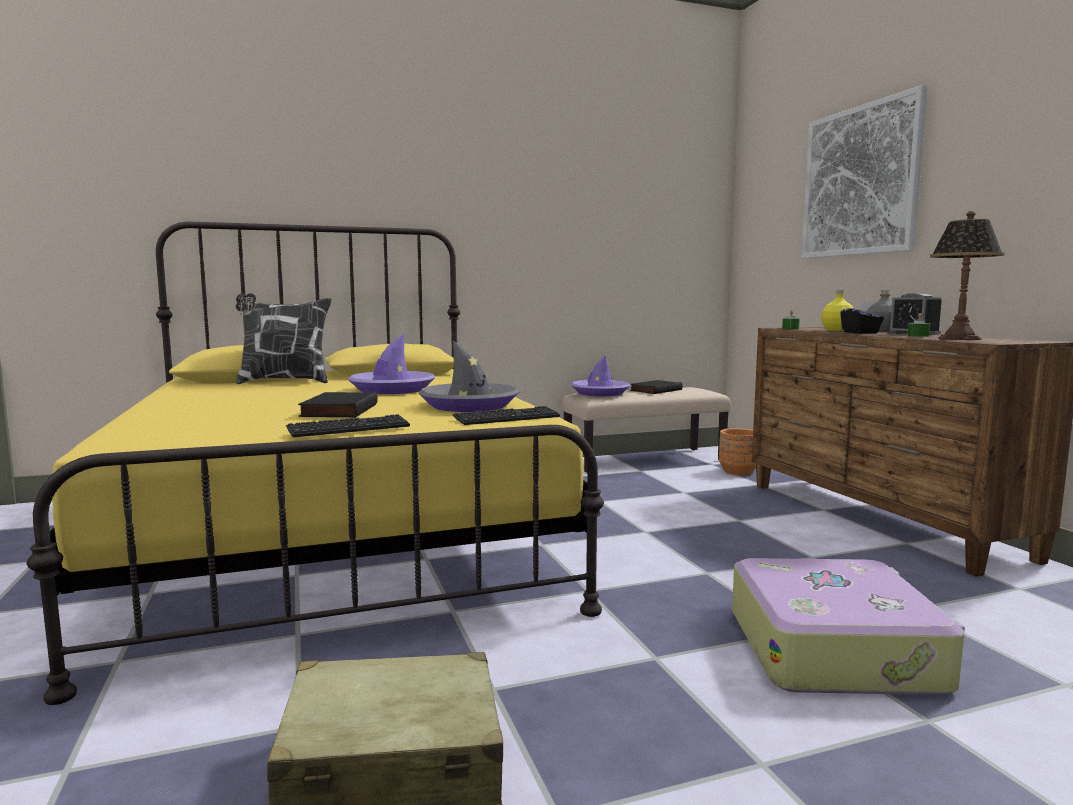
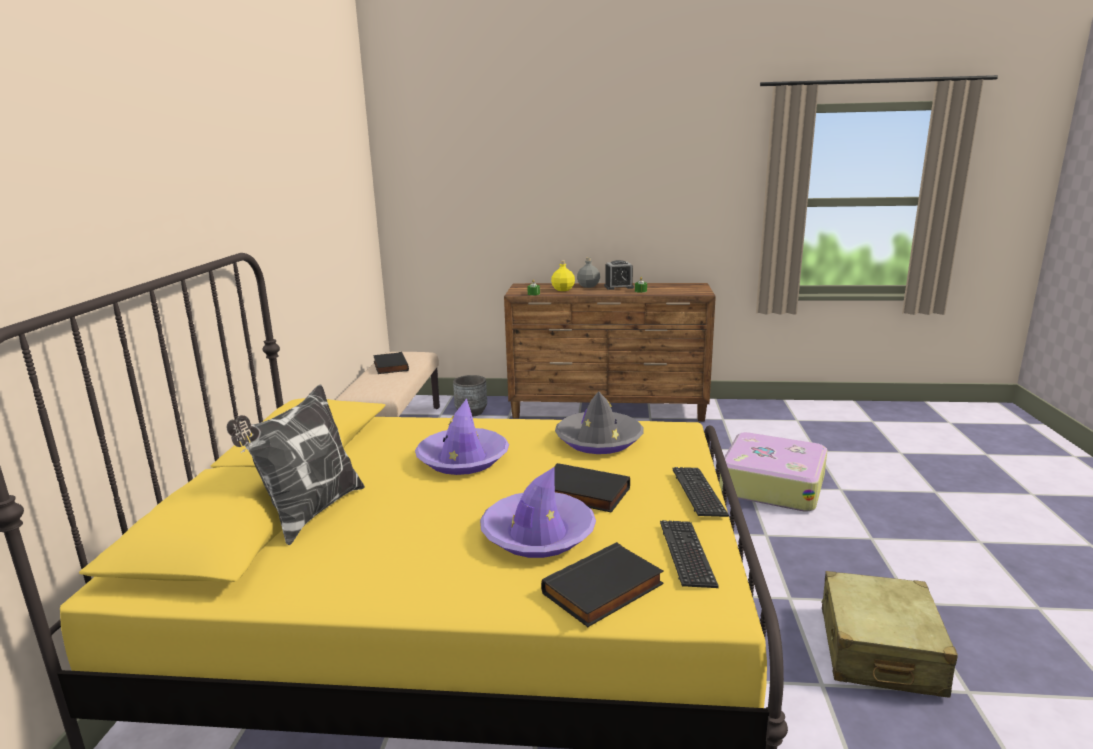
camera: 65 degrees left, 10 degrees up
keyboard [453,406,560,425] -> keyboard moved to [660,520,719,588]
purple hat [571,355,631,396] -> purple hat moved to [480,467,596,558]
orange planter [719,428,756,475] -> grey planter [453,375,487,417]
picture [801,85,927,258] -> none
black tissue box [840,301,884,334] -> none
table lamp [930,211,1005,340] -> none
none -> black book [541,542,664,627]

